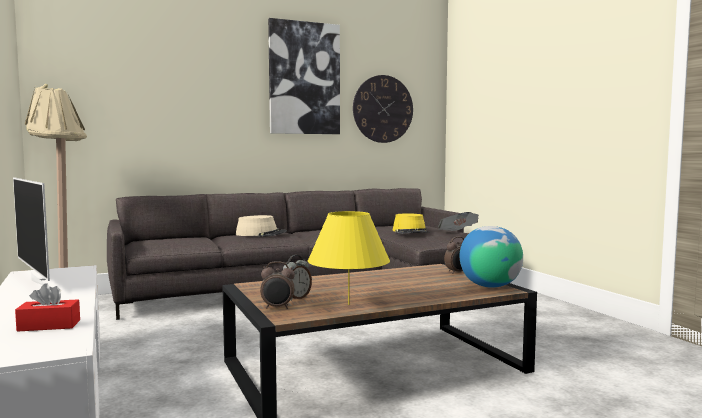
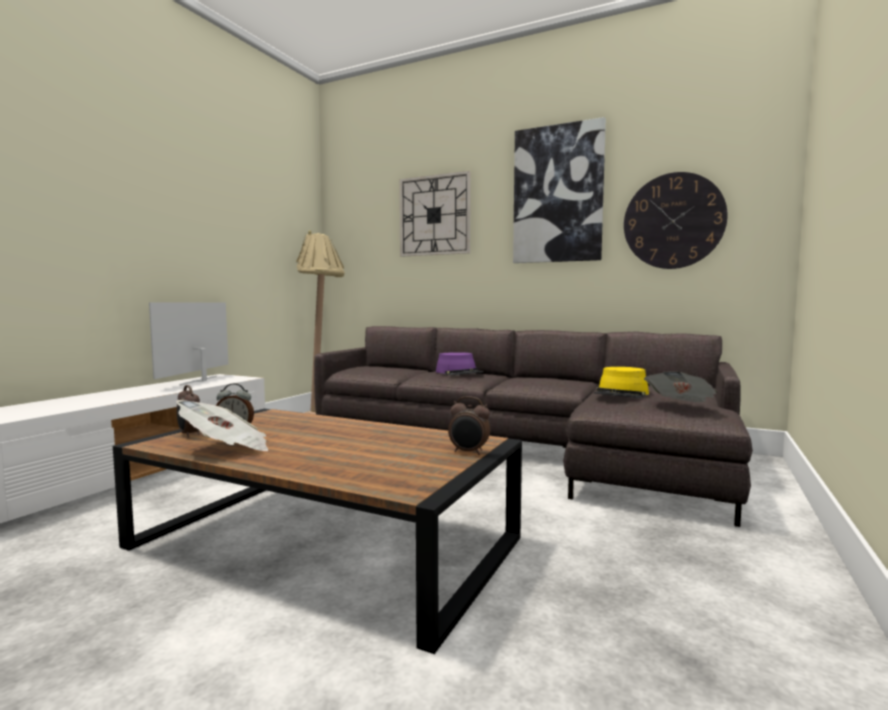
camera: 50 degrees right, 0 degrees up
red tissue box [15,283,80,332] -> none
beige hat [236,215,287,237] -> purple hat [436,352,484,376]
yellow table lamp [308,211,390,305] -> newspaper [176,400,268,451]
globe [460,226,523,288] -> none
none -> wall clock [399,171,471,257]

